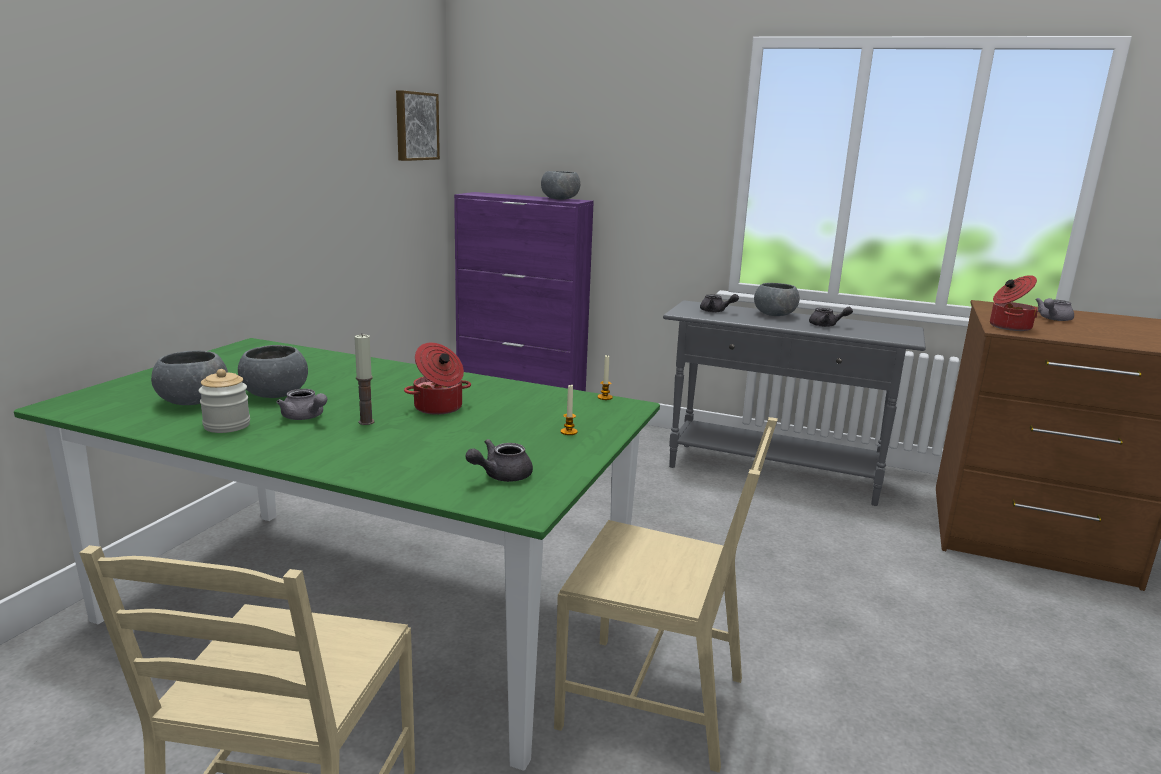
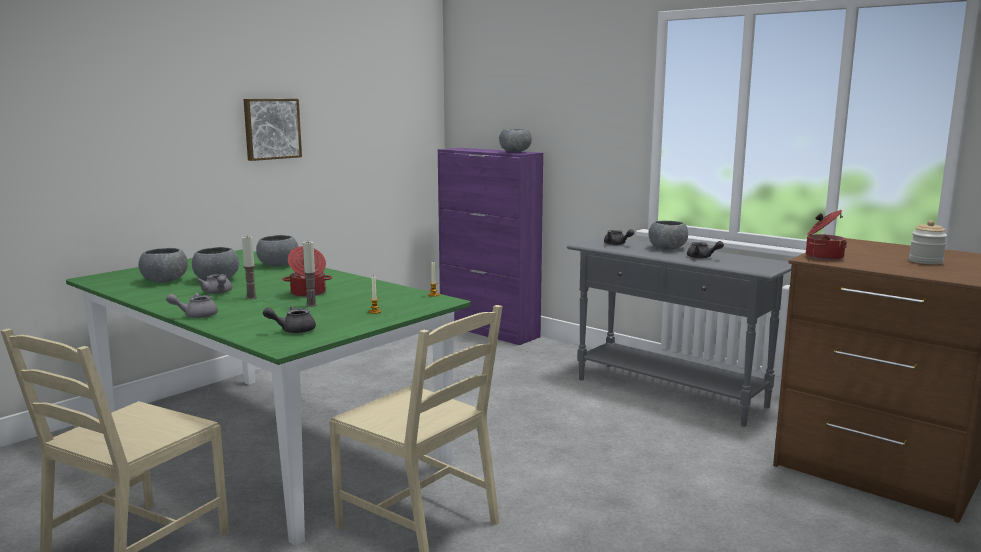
camera: 20 degrees right, 5 degrees down
jar [199,369,250,433] -> jar moved to [909,220,947,264]
picture [396,90,440,161] -> picture moved to [243,99,302,161]
grey teapot [1035,298,1074,321] -> grey teapot moved to [166,293,218,318]
none -> grey bowl [256,235,299,267]
none -> candle [303,242,317,307]

